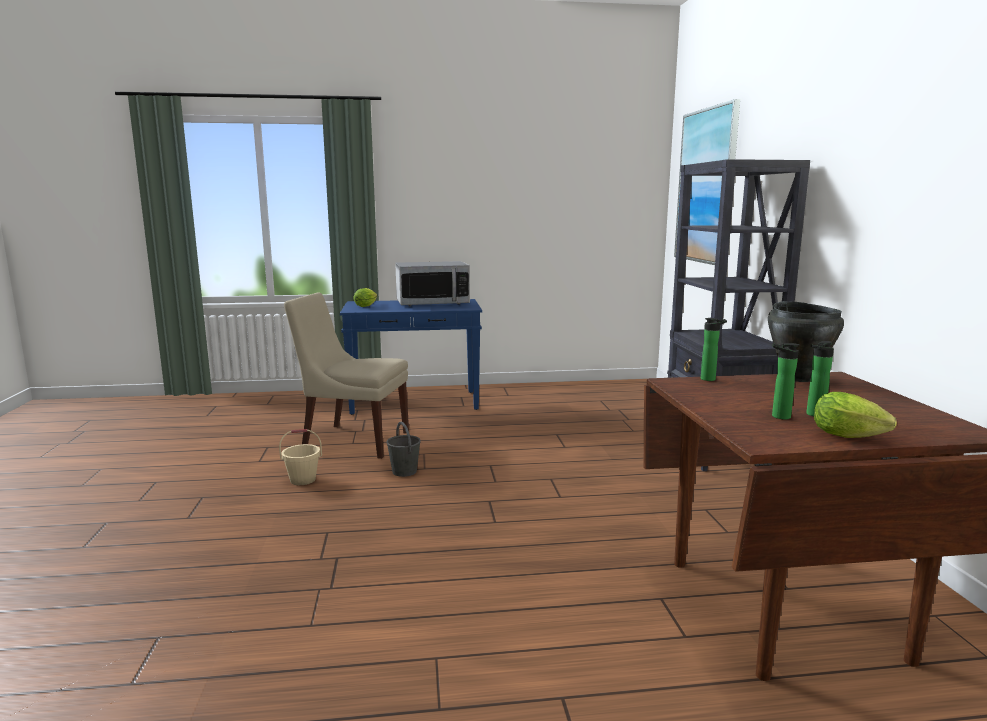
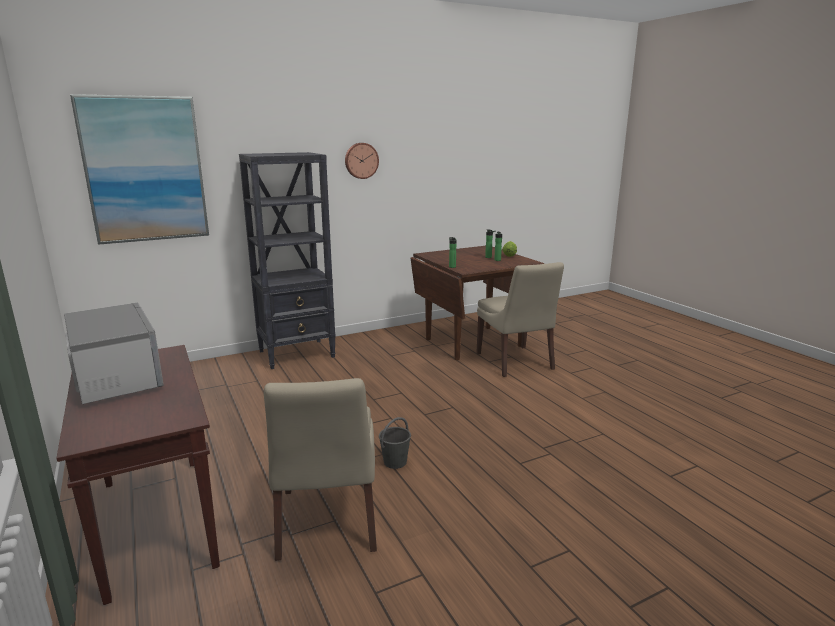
camera: 110 degrees left, 5 degrees up
beige bucket [279,429,322,485] -> none
blue console table [340,299,482,415] -> brown console table [57,345,220,605]
lettuce [353,288,377,307] -> none
black cooking pot [768,301,844,382] -> none
none -> wall clock [345,143,379,179]
none -> beige chair [476,262,564,377]

